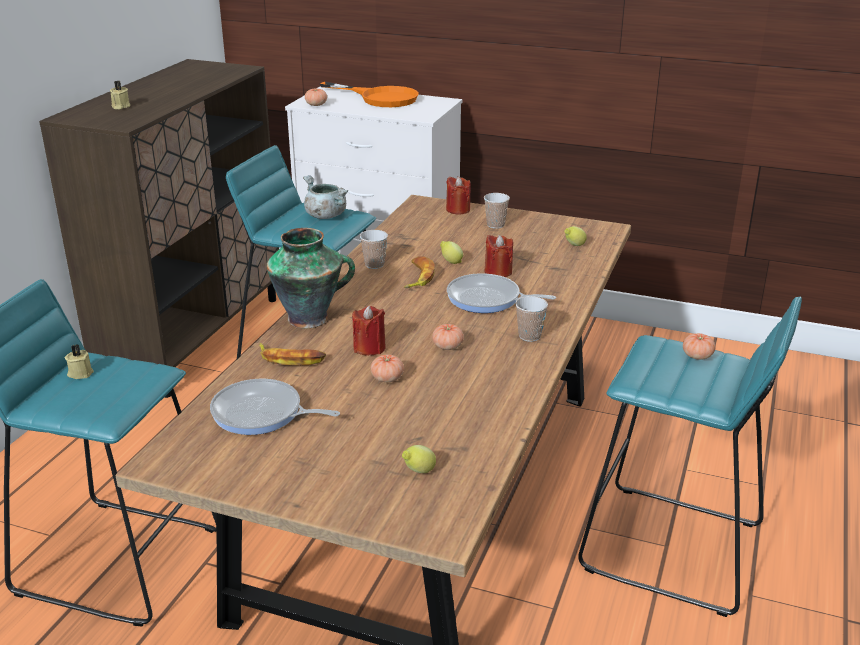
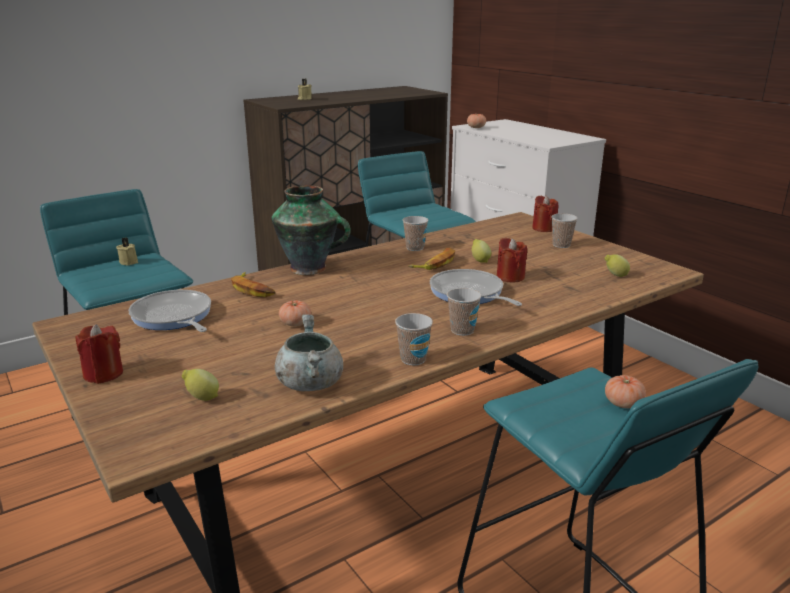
camera: 35 degrees right, 5 degrees down
grey cooking pot [303,175,349,219] -> grey cooking pot moved to [275,314,343,391]
orange frying pan [320,82,419,107] -> none
red candle [352,305,386,356] -> red candle moved to [75,324,123,384]
tomato [432,324,464,350] -> none
none -> cup [395,313,433,365]

